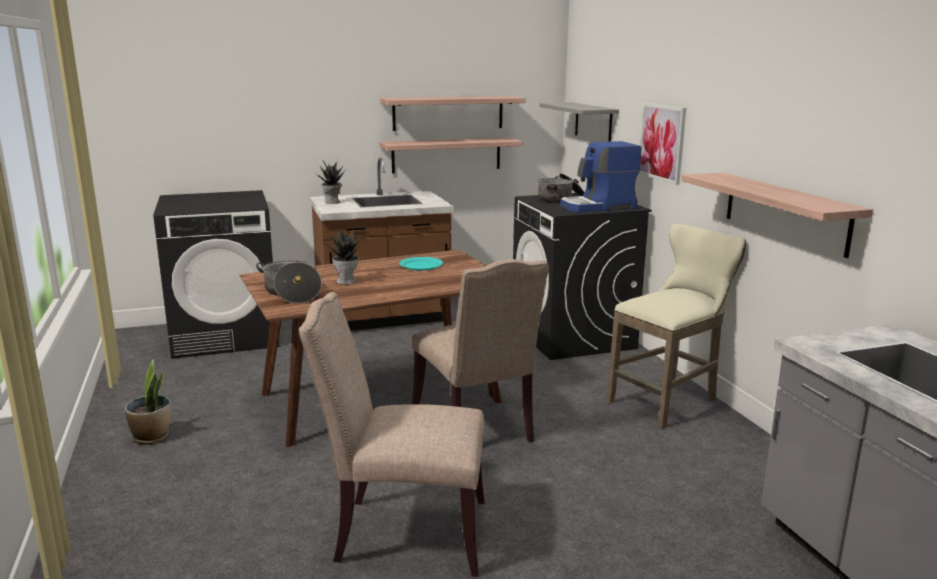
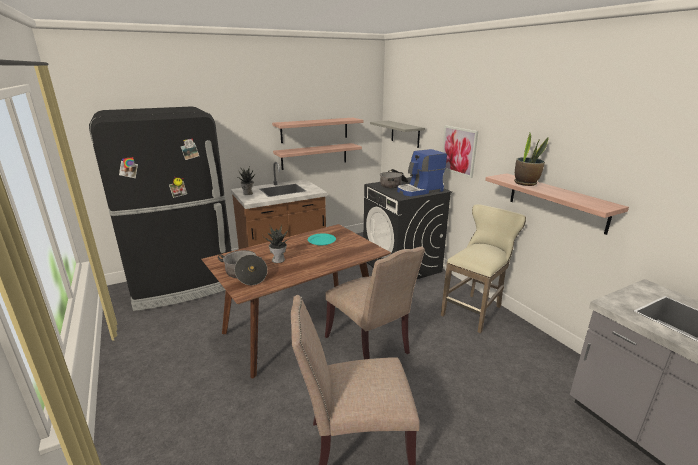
camera: 10 degrees left, 5 degrees up
potted plant [125,359,171,445] -> potted plant moved to [514,133,549,186]
black washing machine [153,190,279,359] -> black fridge [89,106,232,311]

